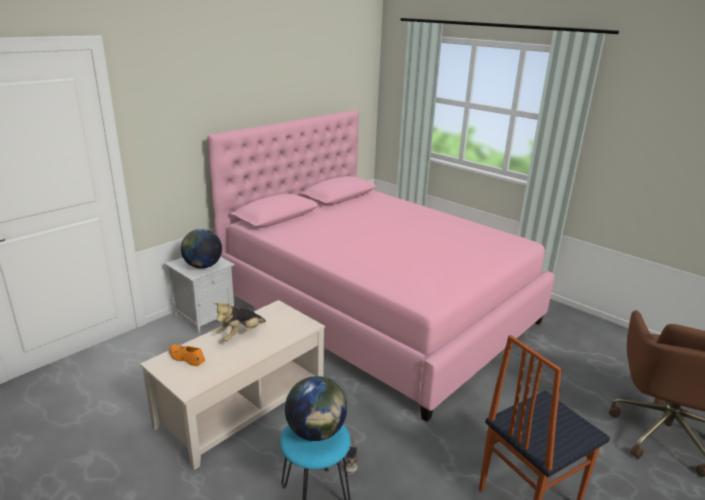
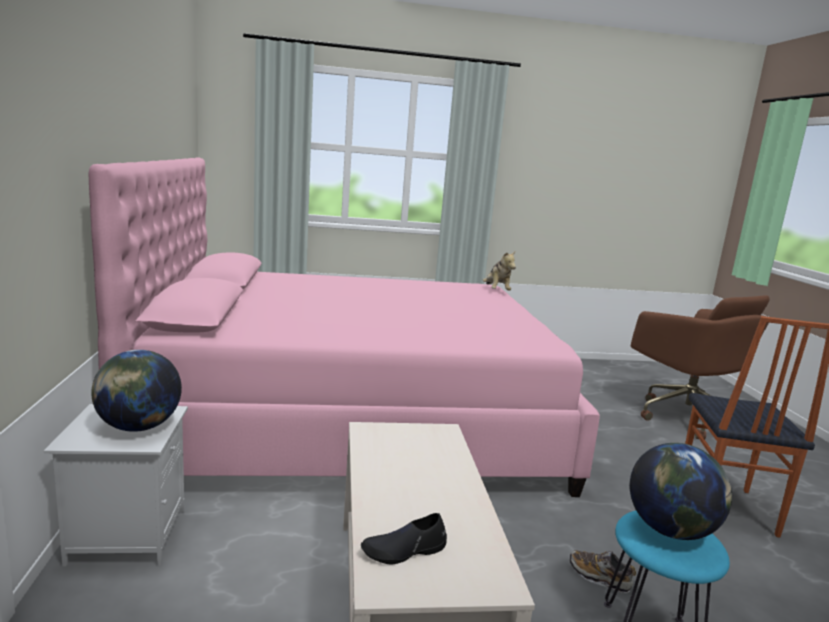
camera: 50 degrees left, 10 degrees down
orange shoe [169,344,205,366] -> black shoe [361,513,447,564]
plush toy [214,303,266,341] -> plush toy moved to [483,250,516,290]

